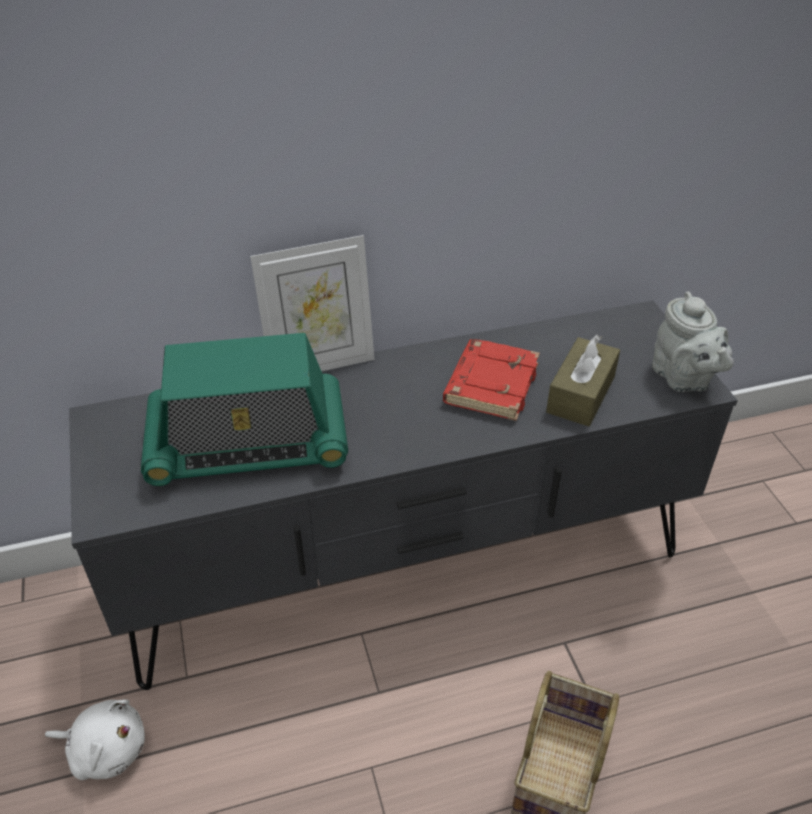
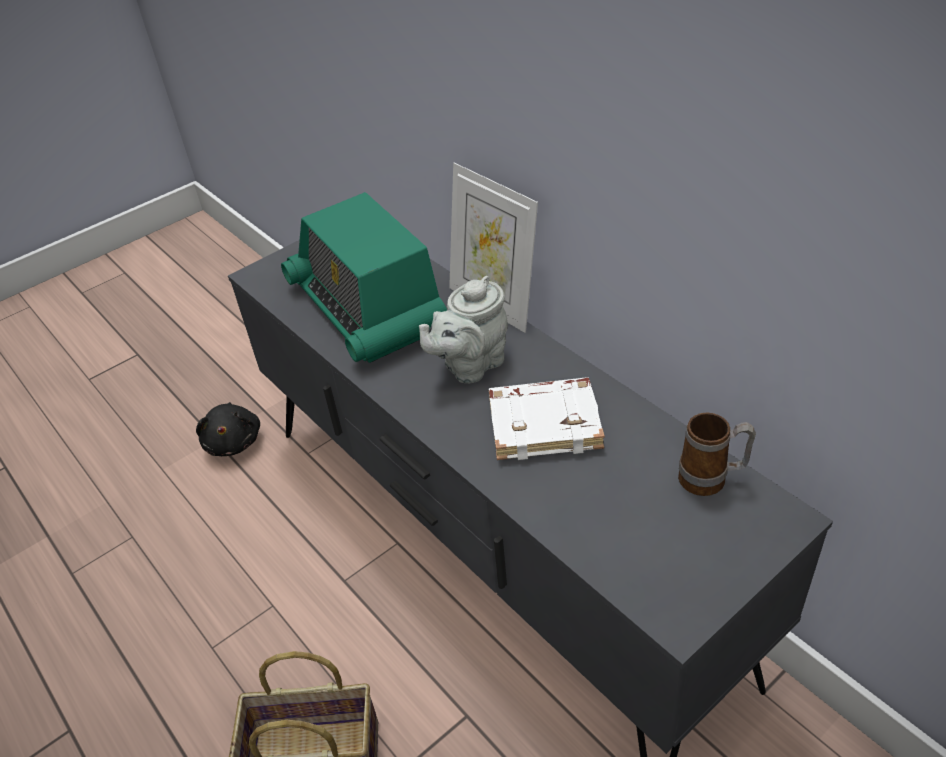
camera: 70 degrees right, 0 degrees up
white plush toy [45,699,145,780] -> black plush toy [196,402,260,456]
red book [443,339,540,421] -> white book [489,377,605,460]
brown tissue box [546,334,620,426] -> none
grey teapot [652,291,734,392] -> grey teapot moved to [419,276,508,383]
none -> mug [678,413,756,496]

